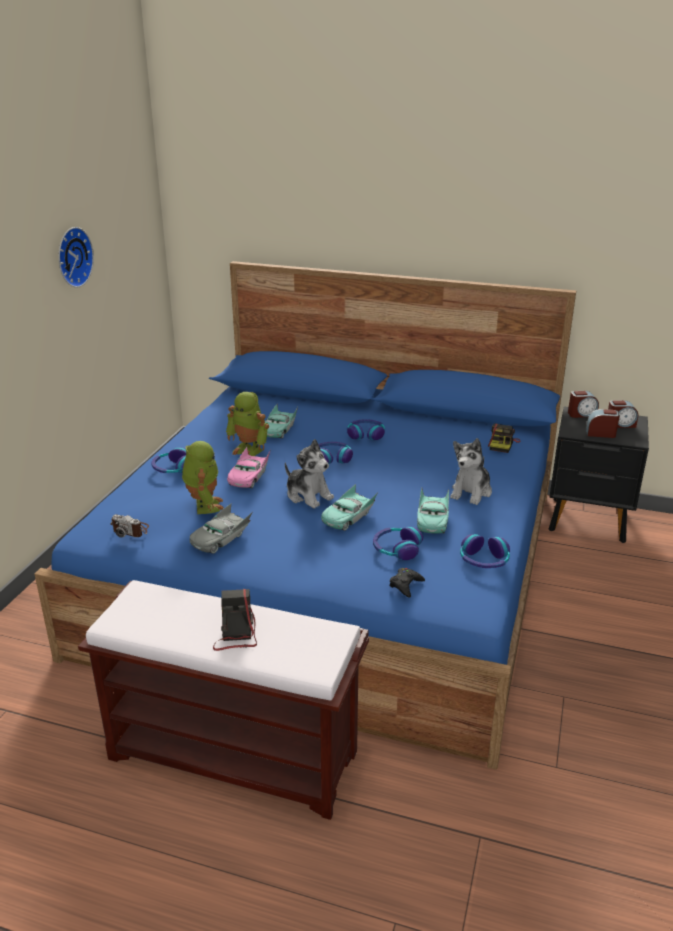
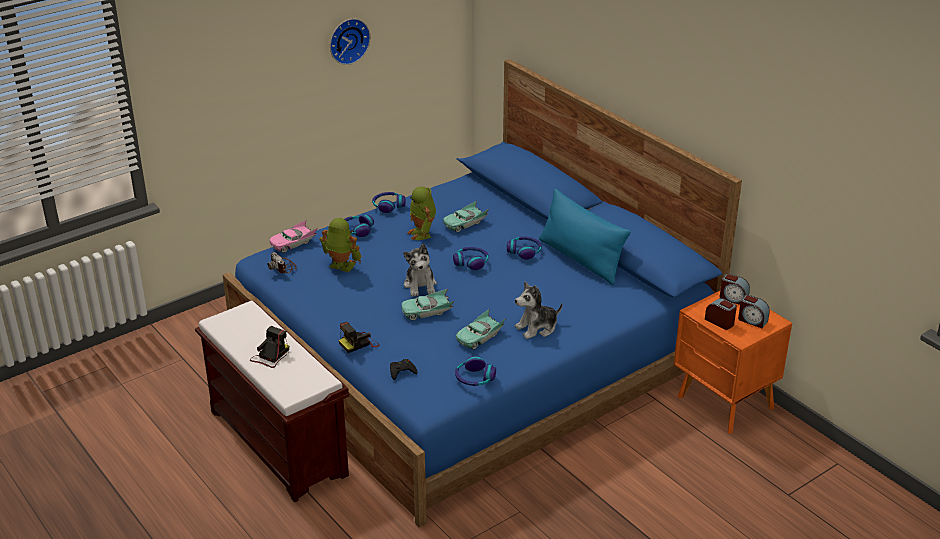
camera: 35 degrees right, 5 degrees up
toy robot [182,441,224,514] -> toy robot turned 90 degrees counterclockwise [320,218,362,272]
grey toy car [190,504,252,554] -> none
pink toy car [227,447,271,488] -> pink toy car moved to [270,219,317,253]
headphones [373,527,423,560] -> headphones moved to [372,192,406,213]
camera [488,424,520,453] -> camera moved to [339,322,380,353]
black nightstand [549,407,649,543] -> orange nightstand [674,291,792,434]
none -> blue pillow [539,189,631,285]

